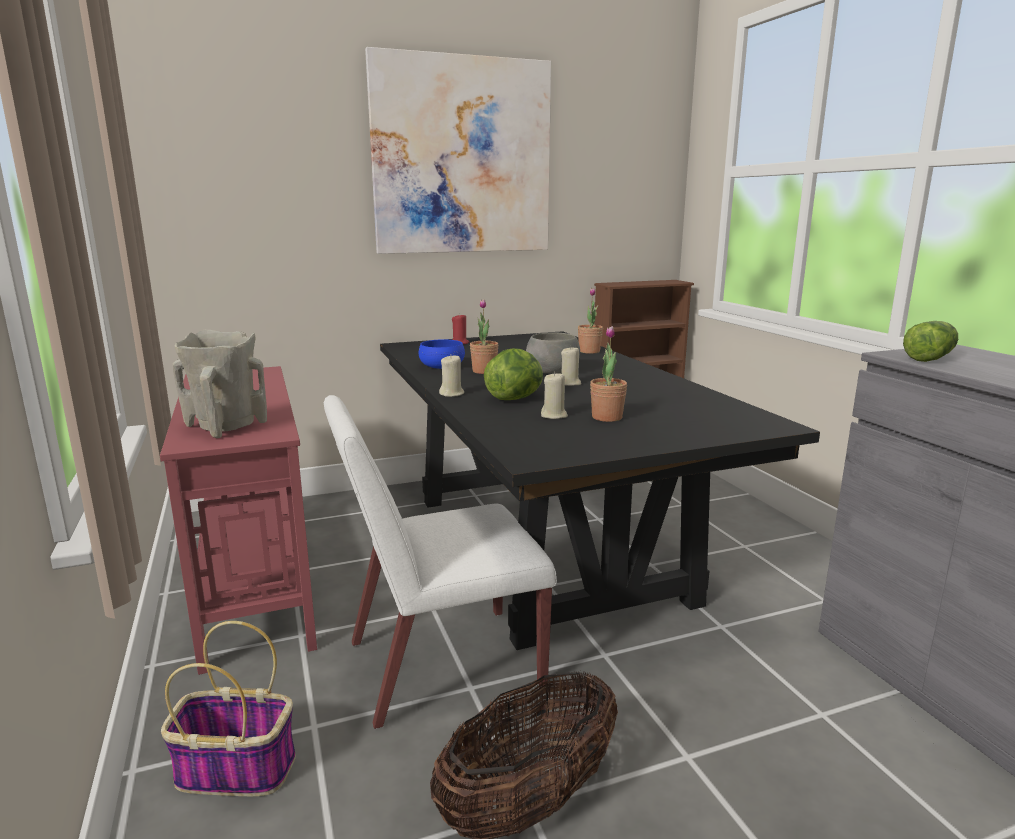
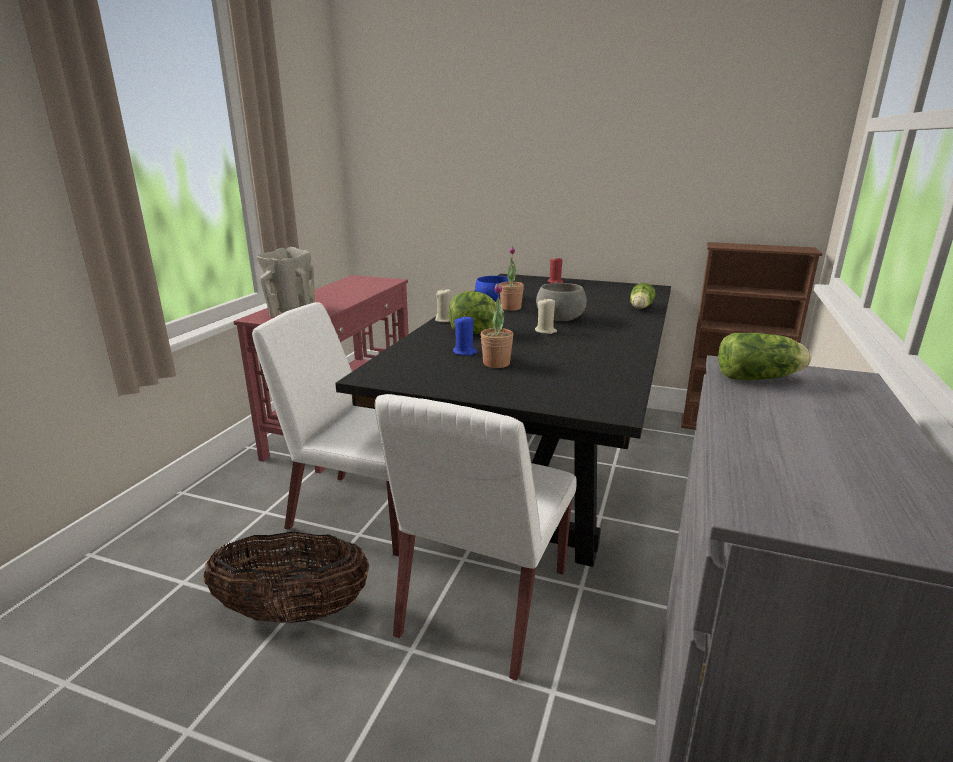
camera: 40 degrees right, 5 degrees up
basket [161,621,296,796] -> none
picture [365,47,551,254] -> none
beige candle [541,372,568,419] -> blue candle [453,315,477,356]
potted plant [578,288,603,354] -> lettuce [630,283,655,309]
none -> white chair [375,394,576,681]

